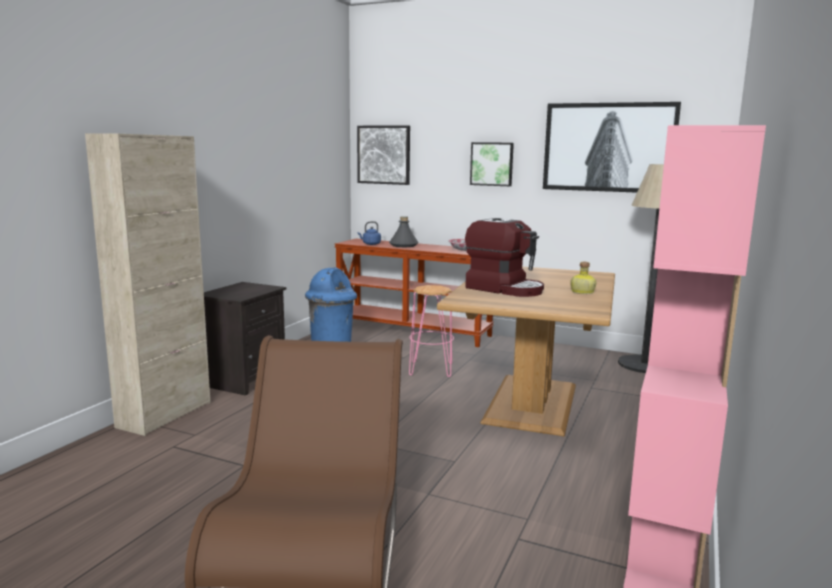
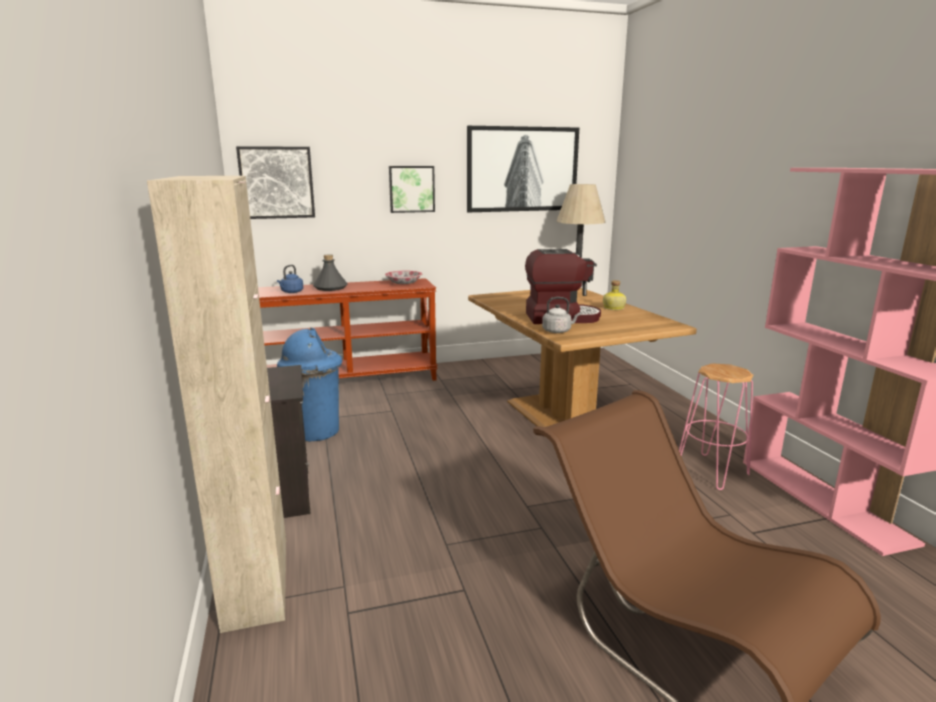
camera: 40 degrees left, 5 degrees up
pink stool [409,285,454,377] -> pink stool moved to [679,363,754,490]
none -> grey kettle [542,297,580,333]

